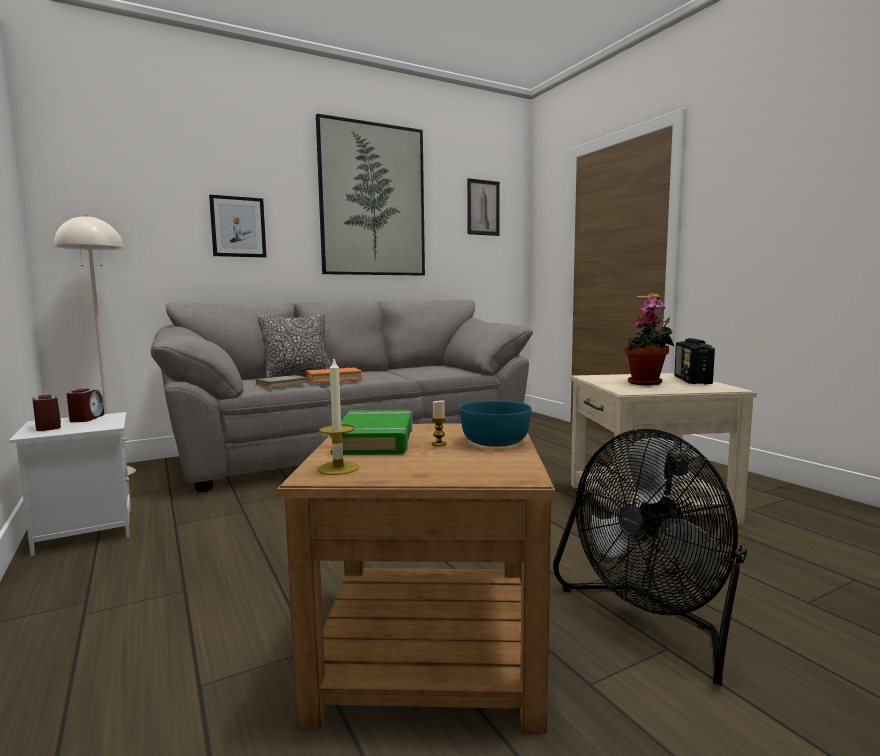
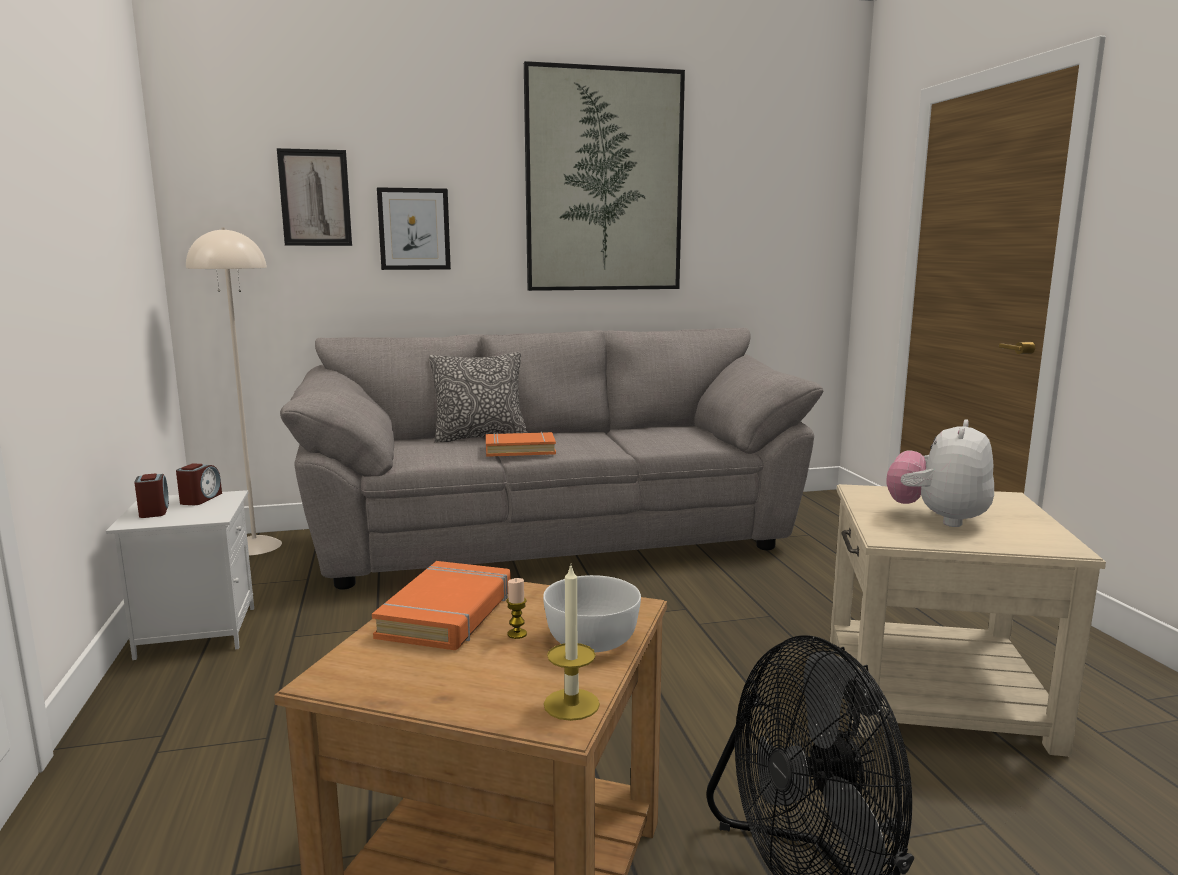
camera: 15 degrees right, 5 degrees up
grey book [256,375,307,387] -> none
candle [317,359,359,475] -> candle moved to [544,566,600,721]
green book [330,410,412,455] -> orange book [372,561,511,650]
turquoise bowl [459,400,532,447] -> white bowl [543,575,641,652]
picture [467,178,500,236] -> picture moved to [277,148,352,246]
potted plant [624,297,674,385] -> plush toy [887,419,994,527]
radio [674,338,715,385] -> none

